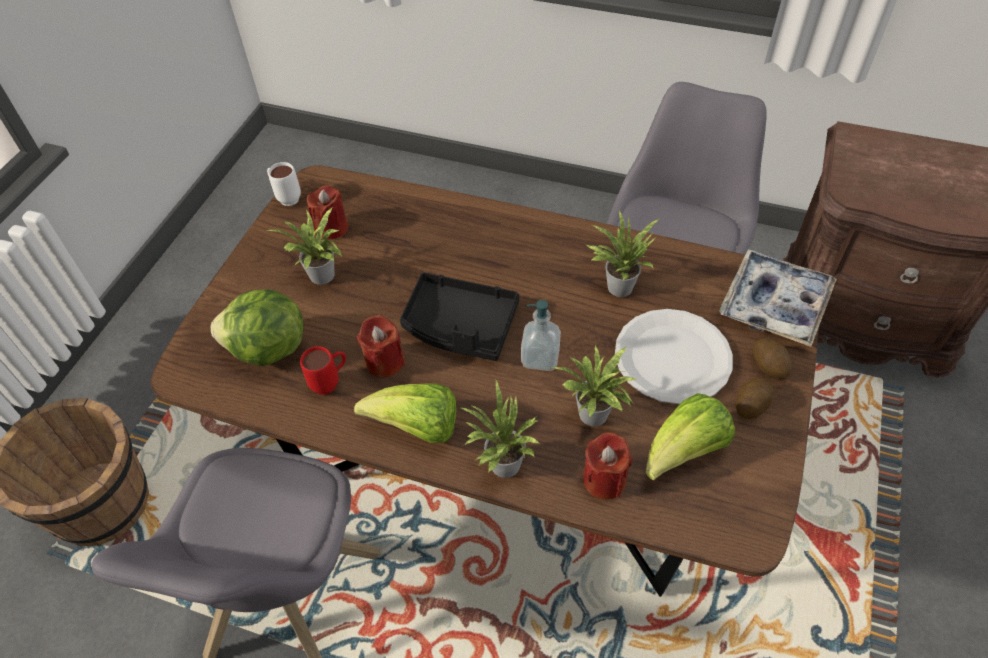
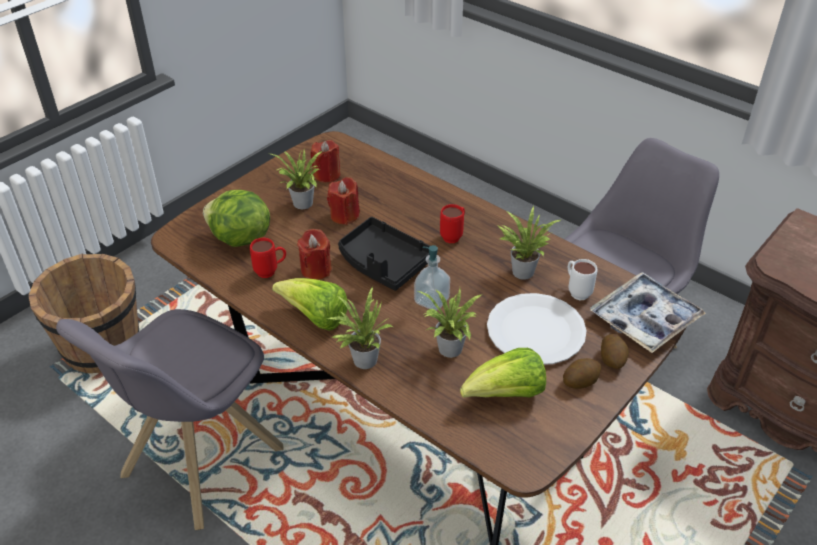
camera: 20 degrees right, 10 degrees down
white mug [267,162,301,206] -> white mug moved to [568,259,597,300]
red candle [583,432,632,499] -> red candle moved to [327,177,360,225]
none -> red mug [440,204,465,243]

